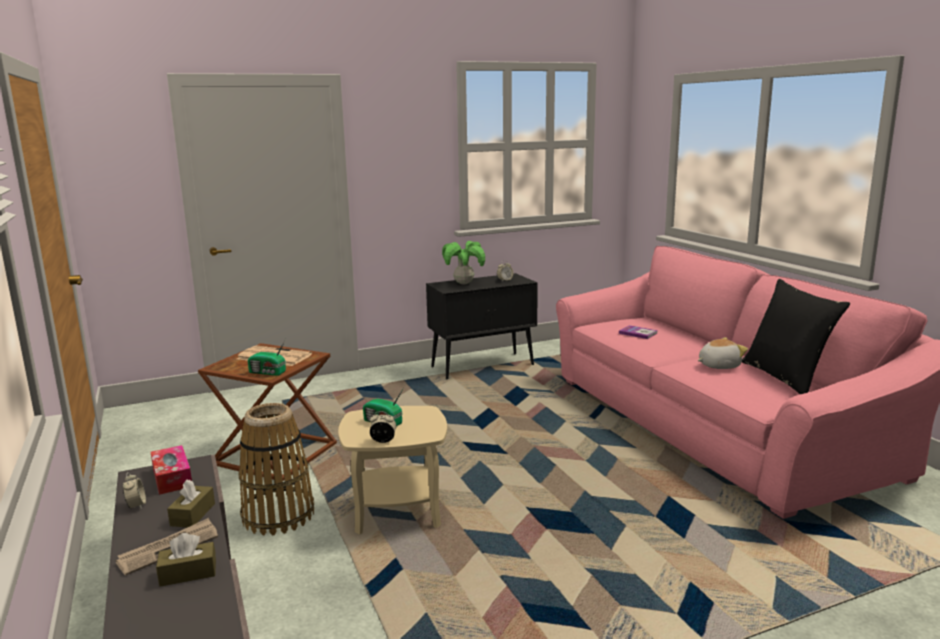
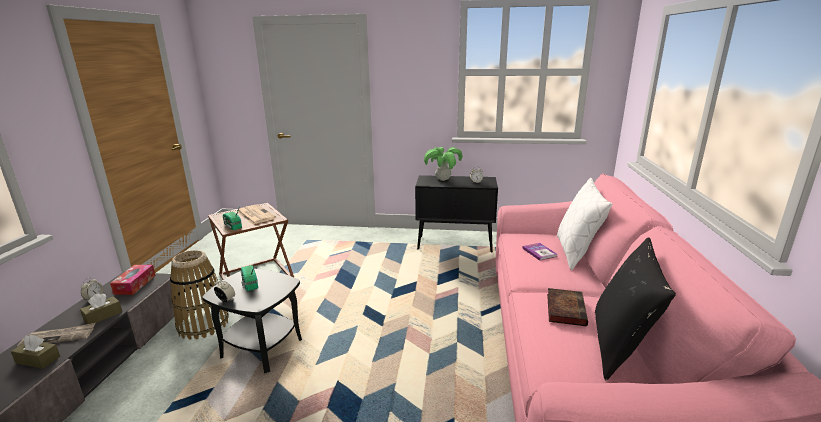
camera: 30 degrees right, 5 degrees up
beige side table [338,406,447,534] -> black side table [202,269,302,373]
plush toy [697,337,748,369] -> book [547,288,588,327]
none -> white pillow [557,178,612,270]

